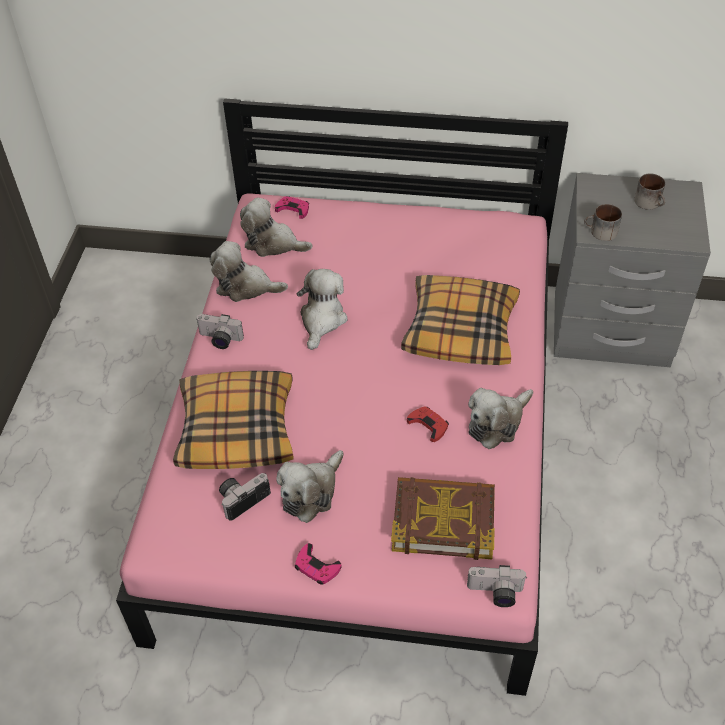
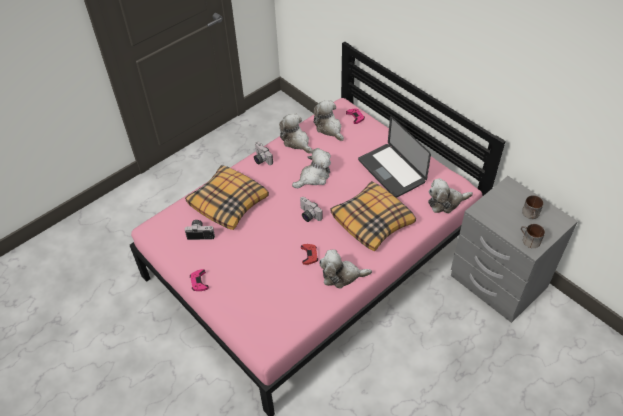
camera: 40 degrees right, 0 degrees up
plush toy [276,450,344,523] -> plush toy moved to [428,178,473,213]
book [391,477,495,560] -> none
camera [467,565,526,607] -> camera moved to [300,197,323,222]
mug [584,204,622,241] -> mug moved to [521,224,545,248]
none -> laptop [358,116,431,198]

